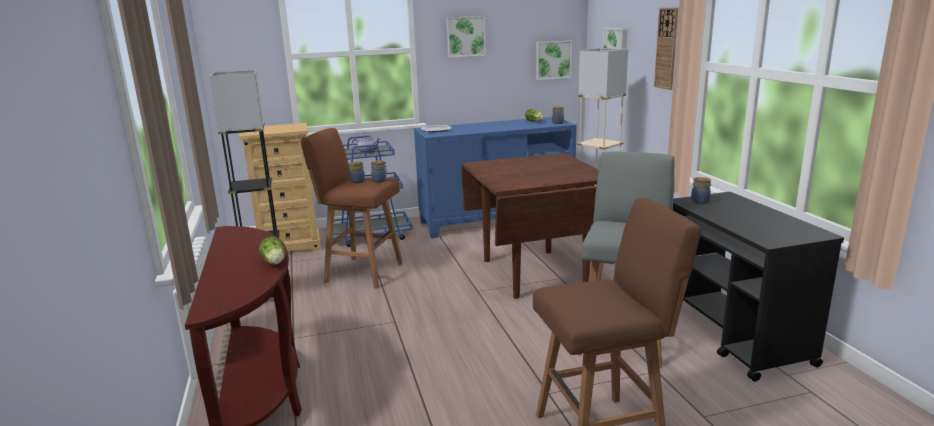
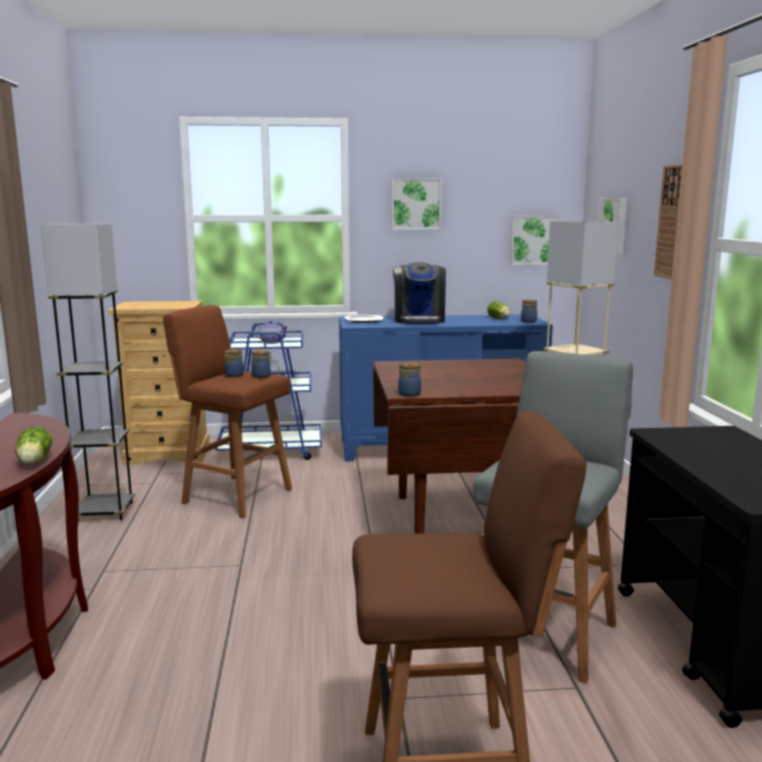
camera: 10 degrees right, 5 degrees down
jar [691,177,711,204] -> jar moved to [398,362,421,397]
none -> coffee machine [393,262,446,324]

